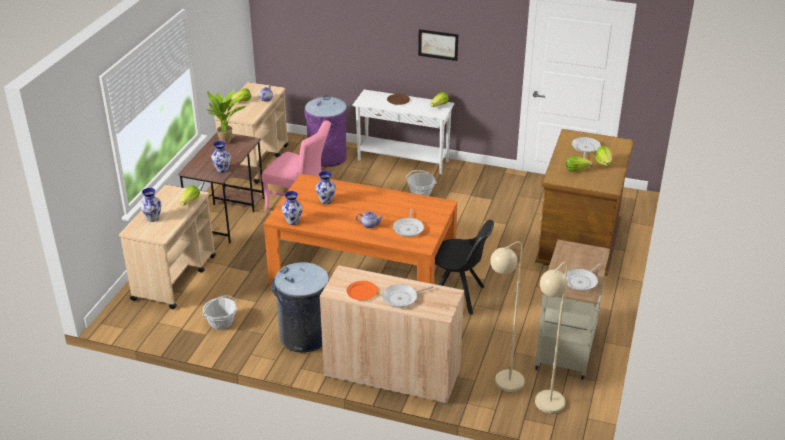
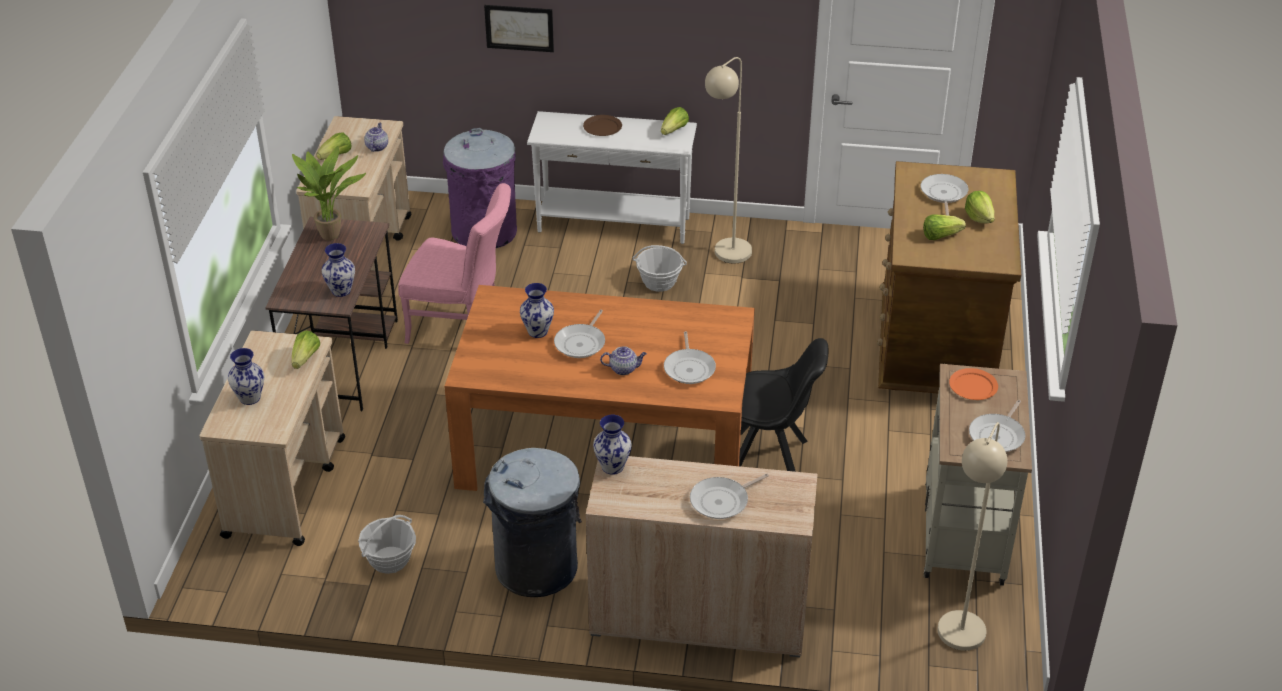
camera: 10 degrees left, 5 degrees up
vase [282,191,303,225] -> vase moved to [593,415,632,475]
orange plate [347,281,378,300] -> orange plate moved to [949,368,998,400]
picture [418,29,459,61] -> picture moved to [484,5,554,52]
beige floor lamp [490,242,525,392] -> beige floor lamp moved to [705,57,752,264]
none -> frying pan [554,310,605,358]

